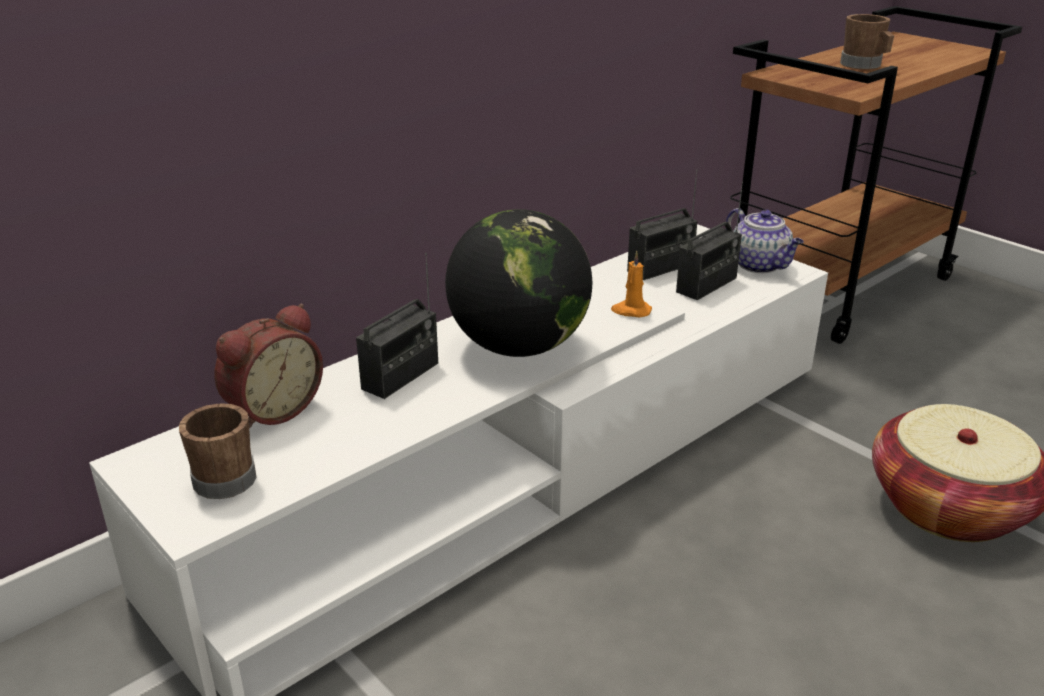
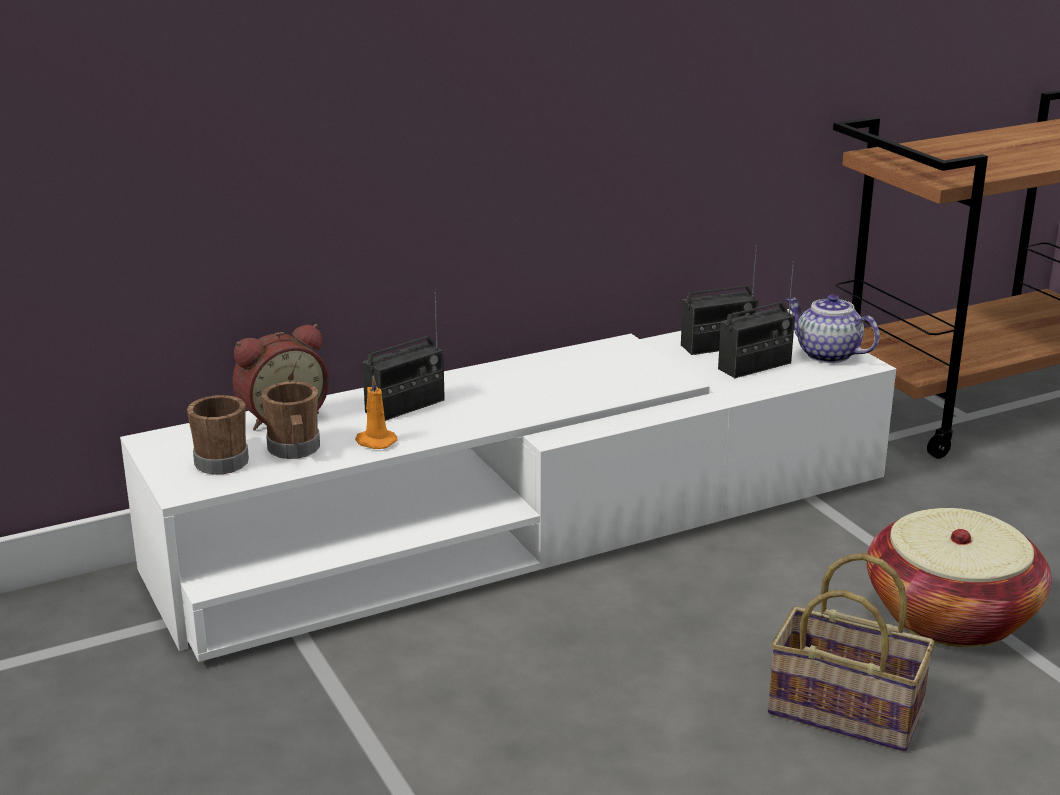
camera: 15 degrees right, 5 degrees down
globe [445,209,592,357] -> none
orange candle [611,251,652,317] -> orange candle moved to [355,375,397,449]
teapot [726,208,804,273] -> teapot turned 150 degrees clockwise [786,294,880,363]
brown mug [840,14,894,70] -> brown mug moved to [262,381,320,459]
none -> basket [768,553,935,752]

